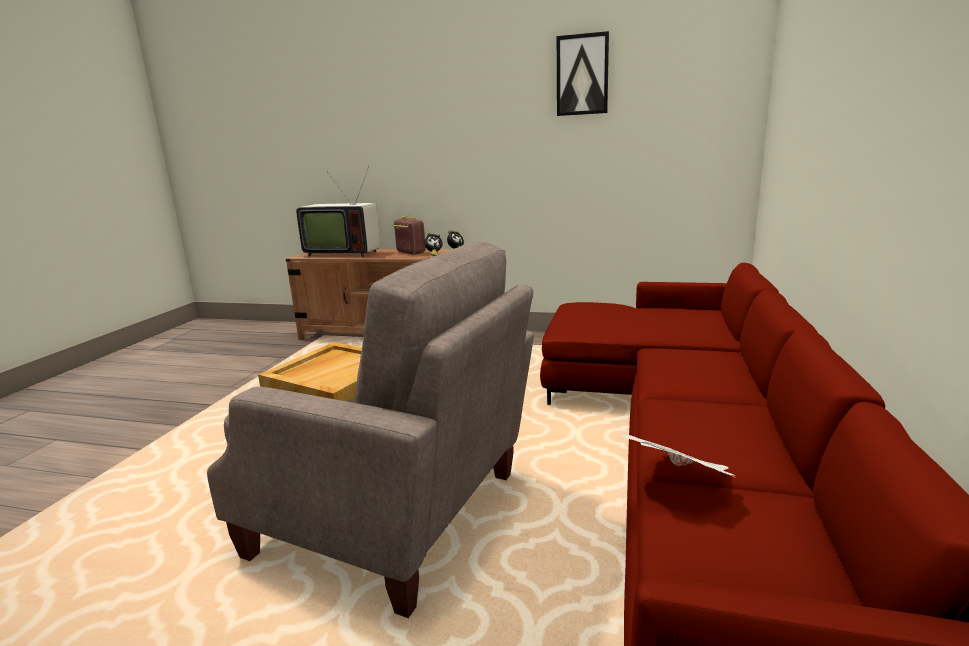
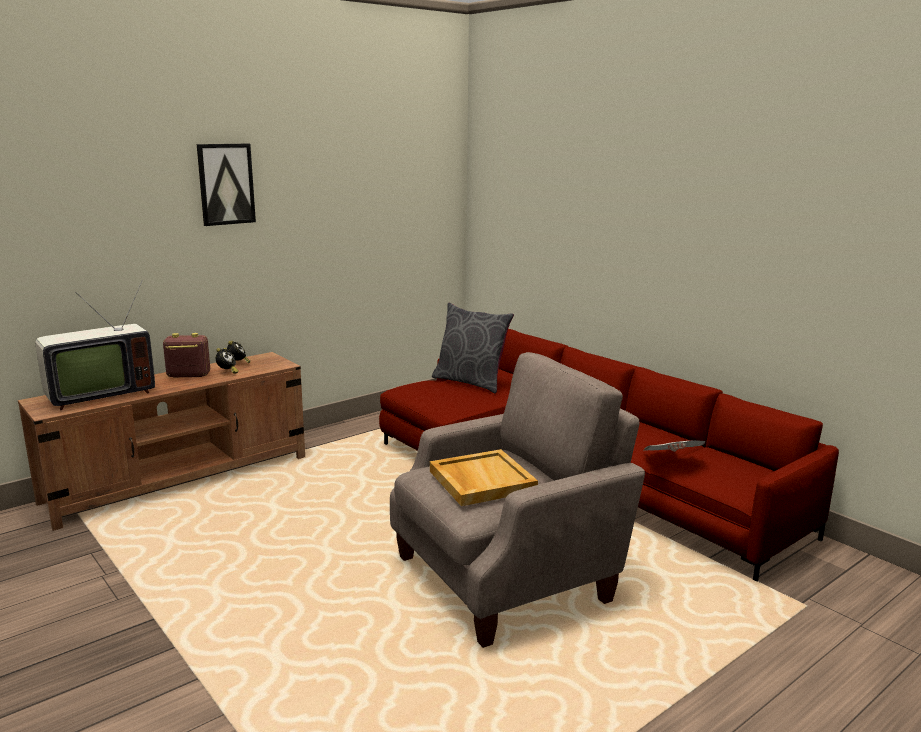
camera: 55 degrees left, 0 degrees up
picture [557,31,609,116] -> picture moved to [197,144,256,226]
none -> grey pillow [432,303,514,394]

